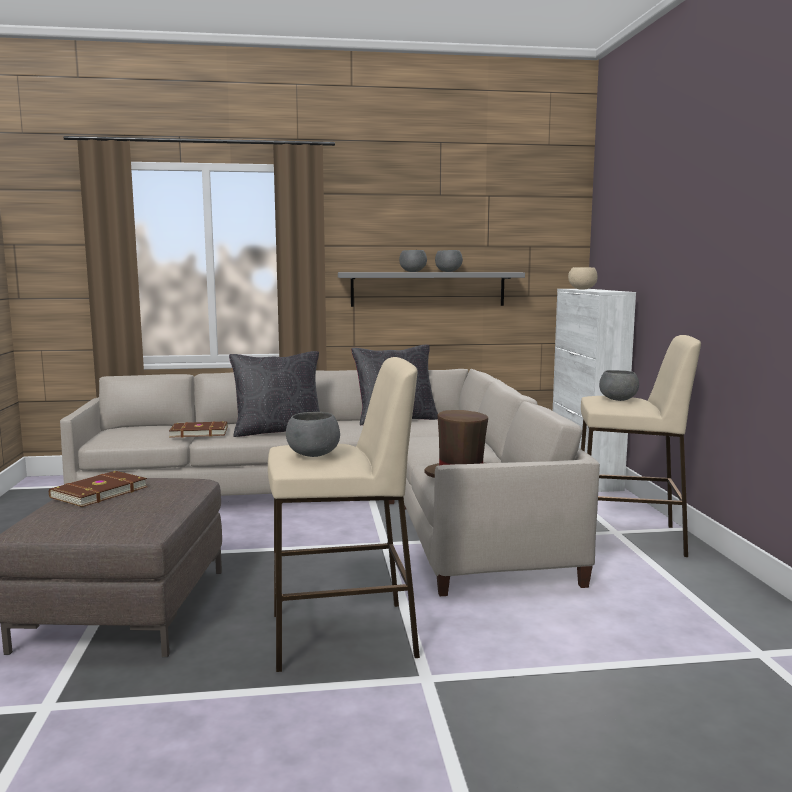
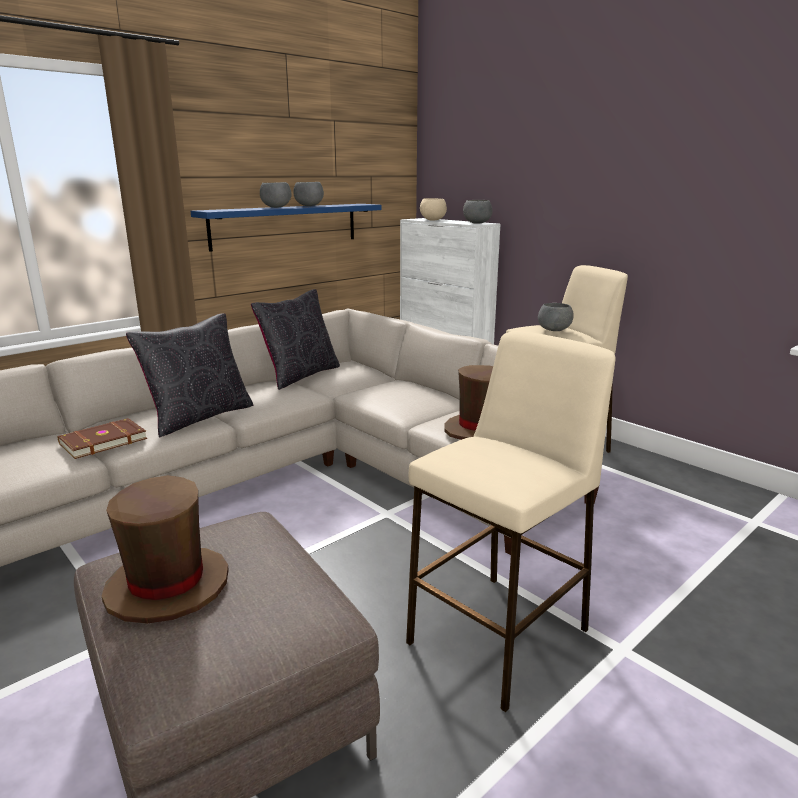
camera: 35 degrees left, 10 degrees up
brown book [49,471,147,507] -> brown hat [102,475,229,623]
grey bowl [286,412,340,457] -> grey bowl moved to [463,200,492,224]
grey shelf [338,272,525,307] -> blue shelf [190,204,381,252]

